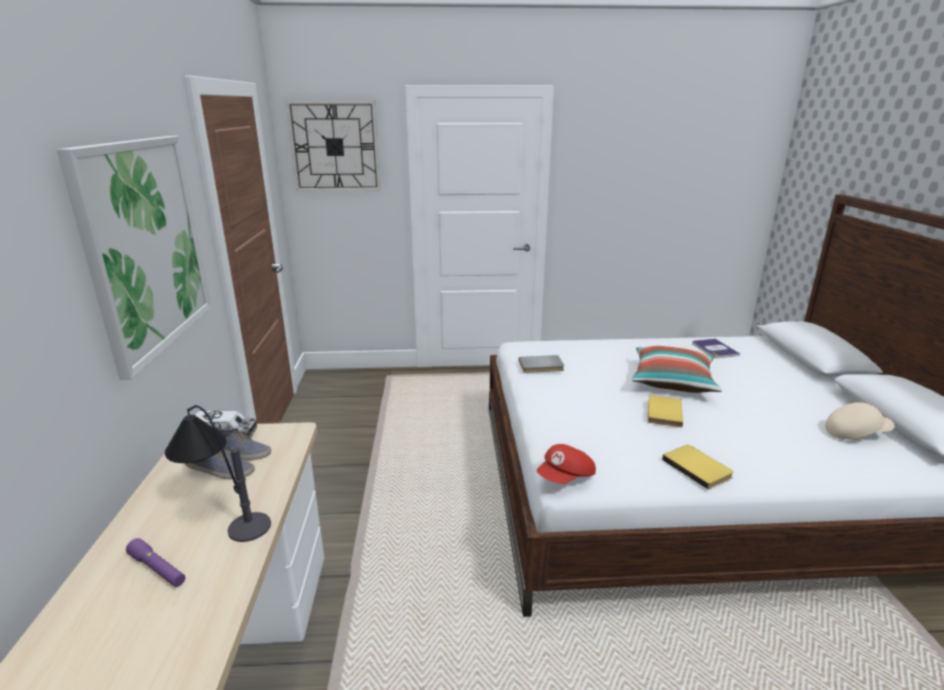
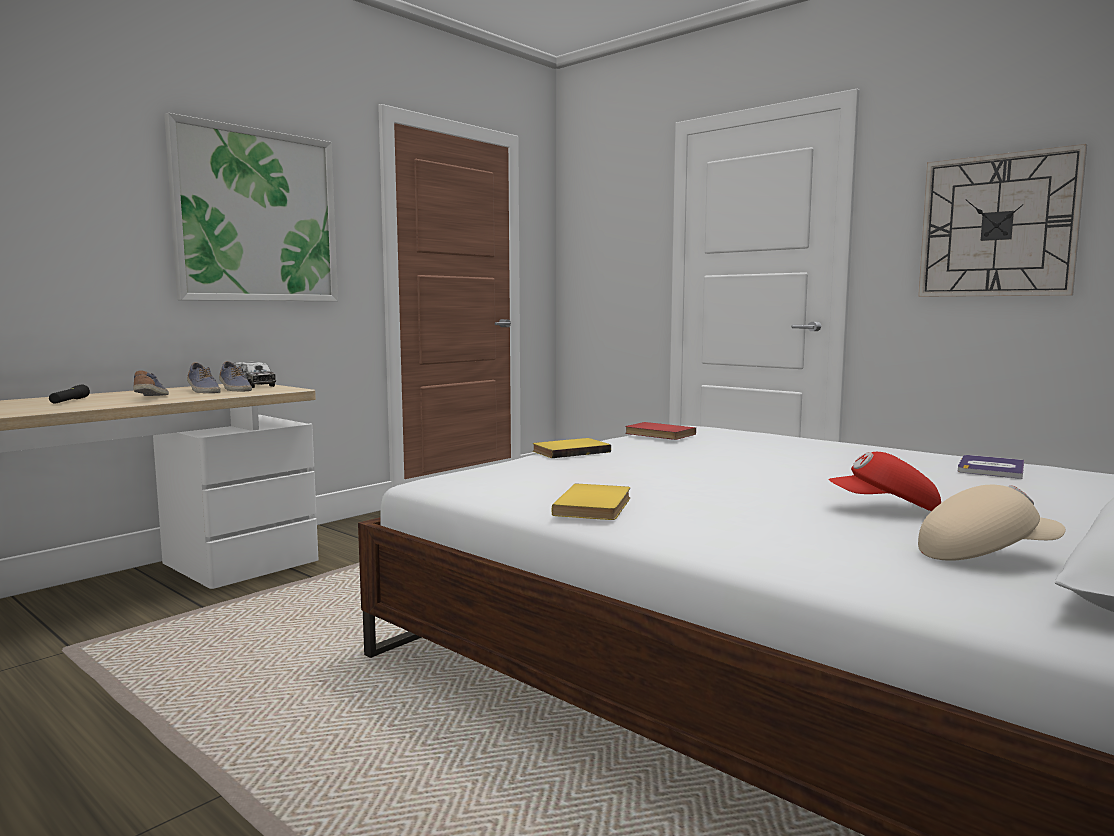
camera: 45 degrees right, 15 degrees down
purple flashlight [126,538,186,587] -> black flashlight [49,385,90,404]
table lamp [165,405,271,542] -> shoe [133,370,169,396]
wall clock [286,101,381,192] -> wall clock moved to [918,144,1087,297]
grey book [519,355,564,373] -> red book [625,422,696,440]
red cap [537,444,596,484] -> red cap moved to [828,452,941,511]
pillow [632,346,722,393] -> none
yellow book [648,395,683,427] -> yellow book moved to [533,438,611,458]
beige cap [825,402,895,439] -> beige cap turned 45 degrees counterclockwise [918,485,1066,561]

